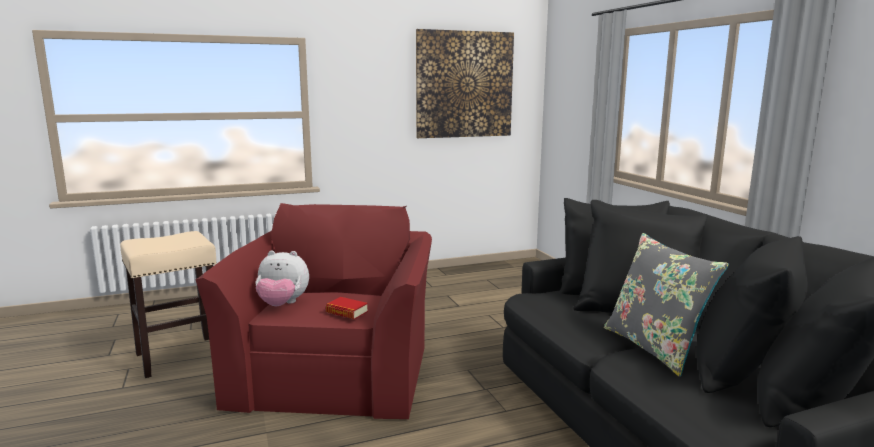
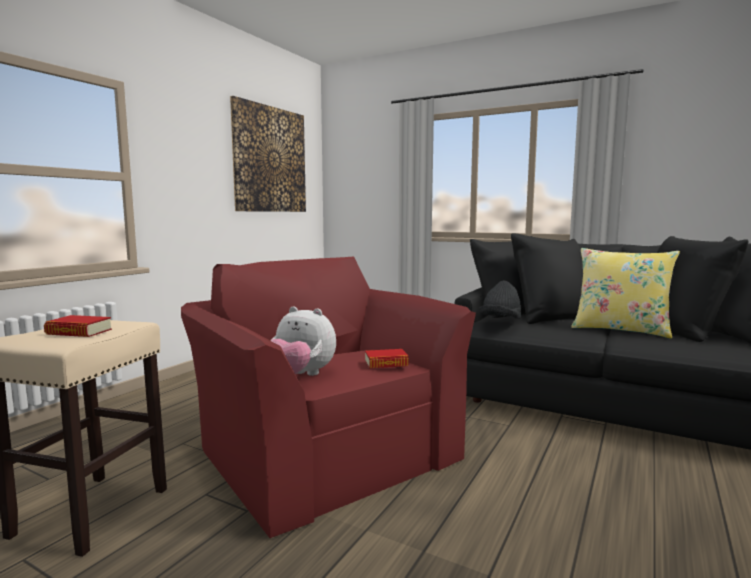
camera: 40 degrees left, 5 degrees down
plush toy [255,251,309,306] -> plush toy turned 60 degrees clockwise [270,306,336,376]
grey pillow [604,233,729,377] -> yellow pillow [571,248,680,339]
none -> book [44,315,112,337]
none -> black hat [479,281,521,319]

